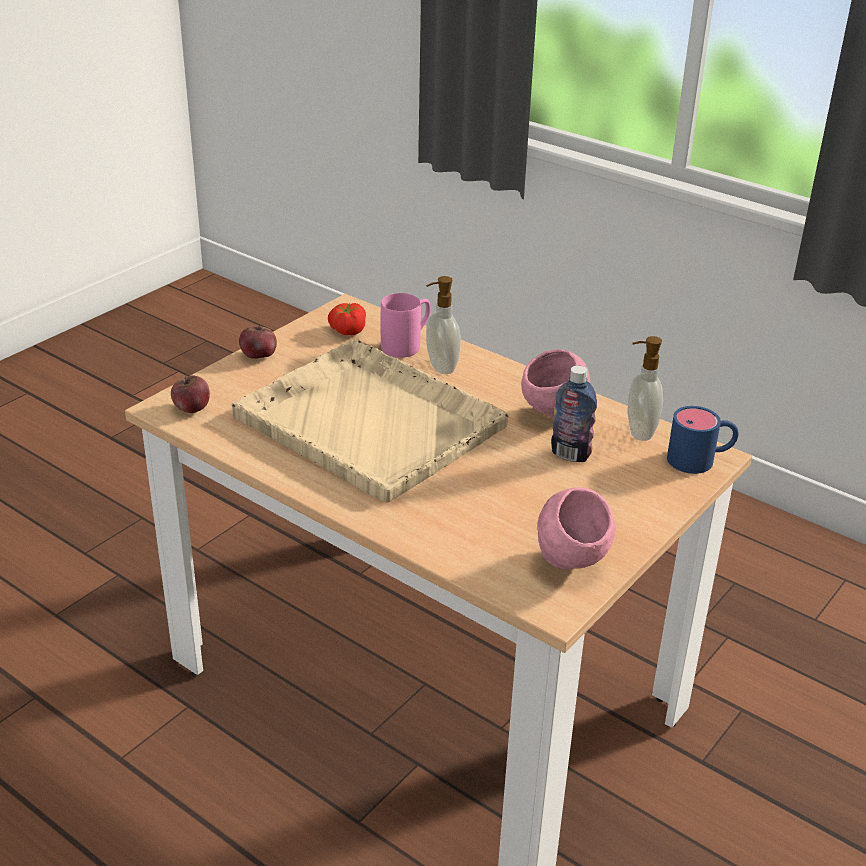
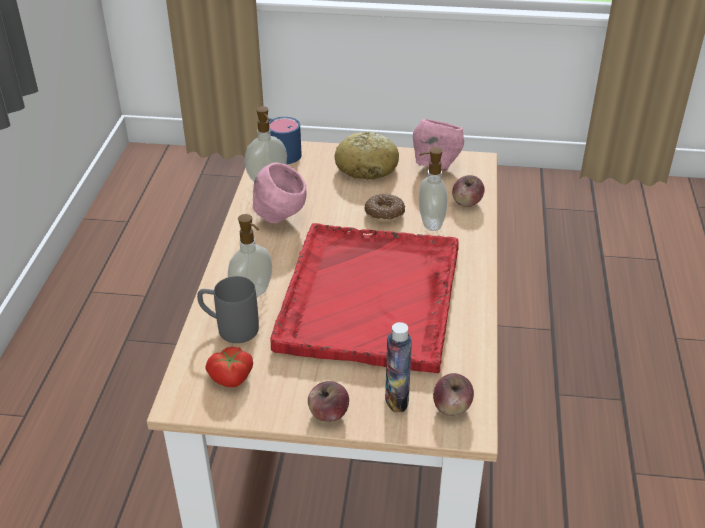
camera: 120 degrees left, 5 degrees up
beige tray [232,339,509,503] -> red tray [270,223,459,373]
pink mug [381,293,431,358] -> grey mug [197,276,259,343]
bottle [551,366,597,462] -> bottle moved to [385,322,412,412]
none -> bread [335,131,399,180]
none -> donut [365,194,405,223]
none -> soap dispenser [419,147,448,231]
none -> apple [452,175,485,207]

